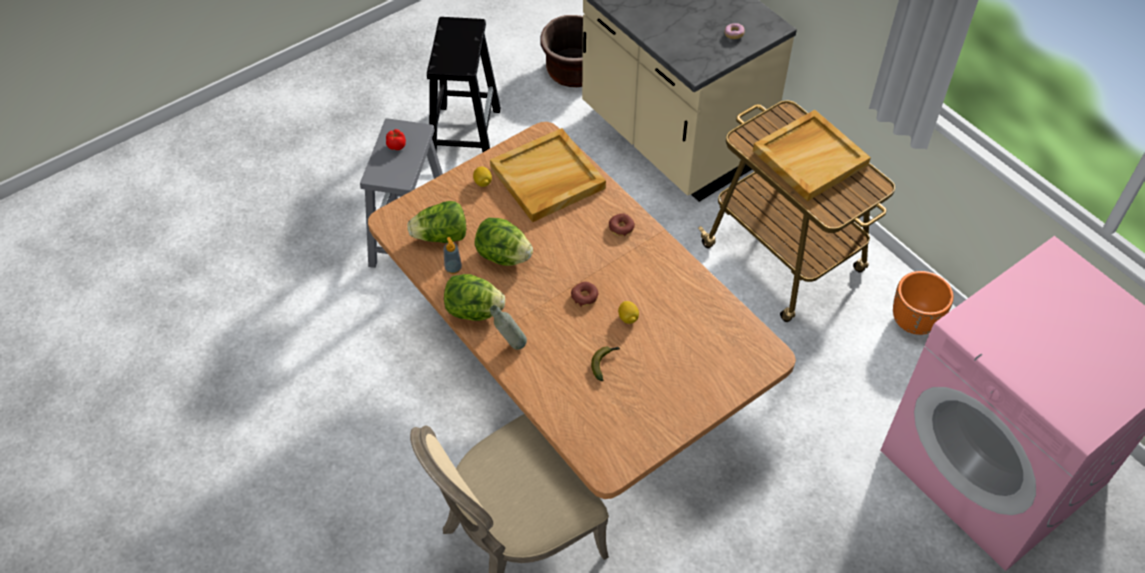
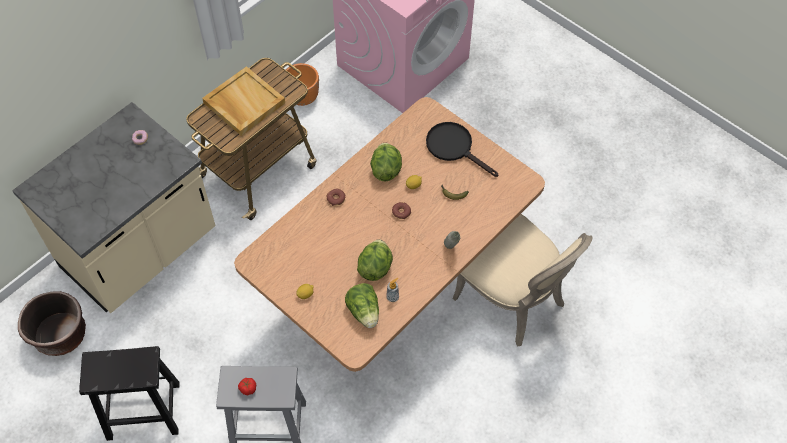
camera: 100 degrees left, 5 degrees up
lettuce [444,274,505,321] -> lettuce moved to [370,143,402,181]
beige tray [490,128,606,222] -> none
none -> black frying pan [426,122,498,177]

